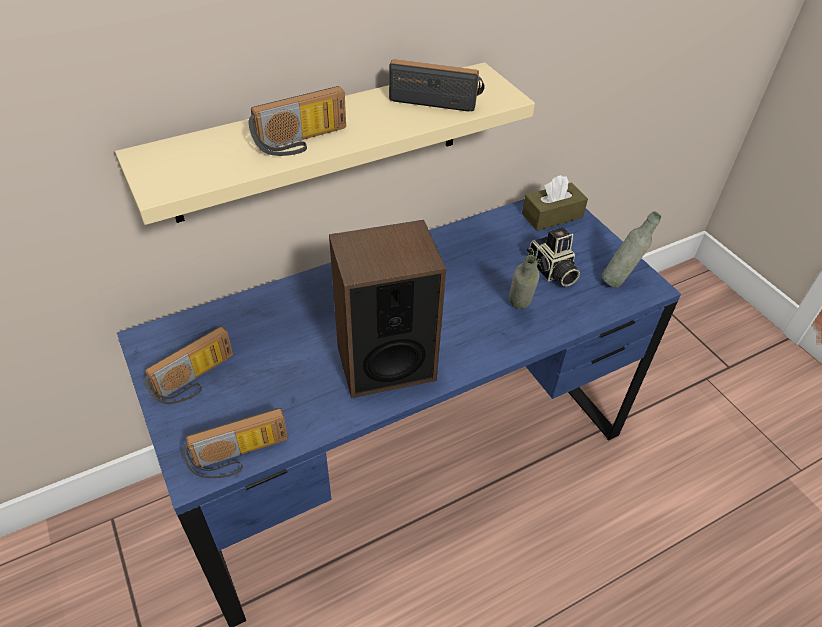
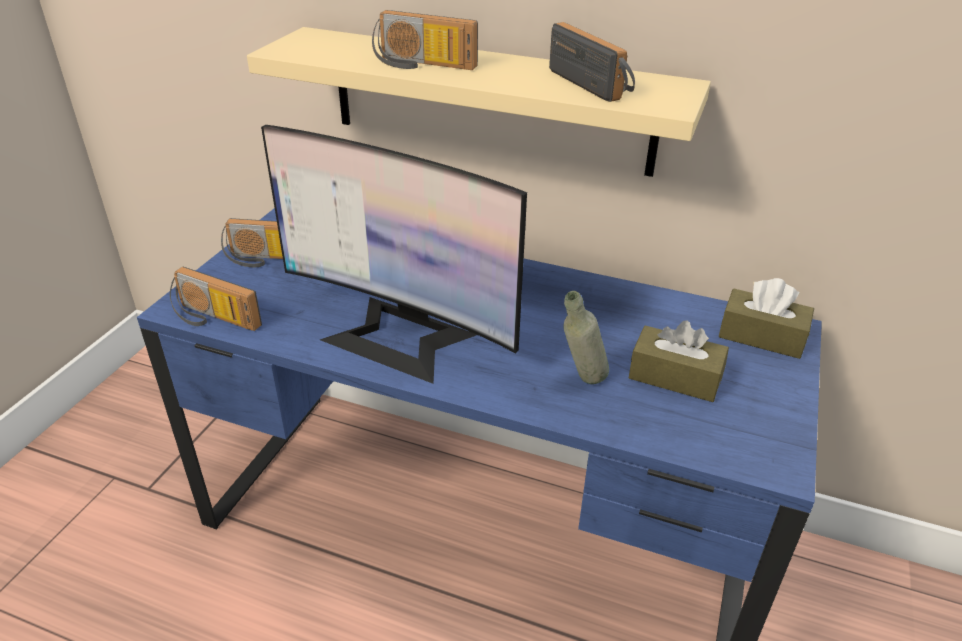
camera: 50 degrees right, 10 degrees down
speaker [329,220,446,398] -> monitor [261,125,527,384]
camera [527,227,580,286] -> brown tissue box [629,321,729,402]
grey bottle [602,212,661,288] -> none

